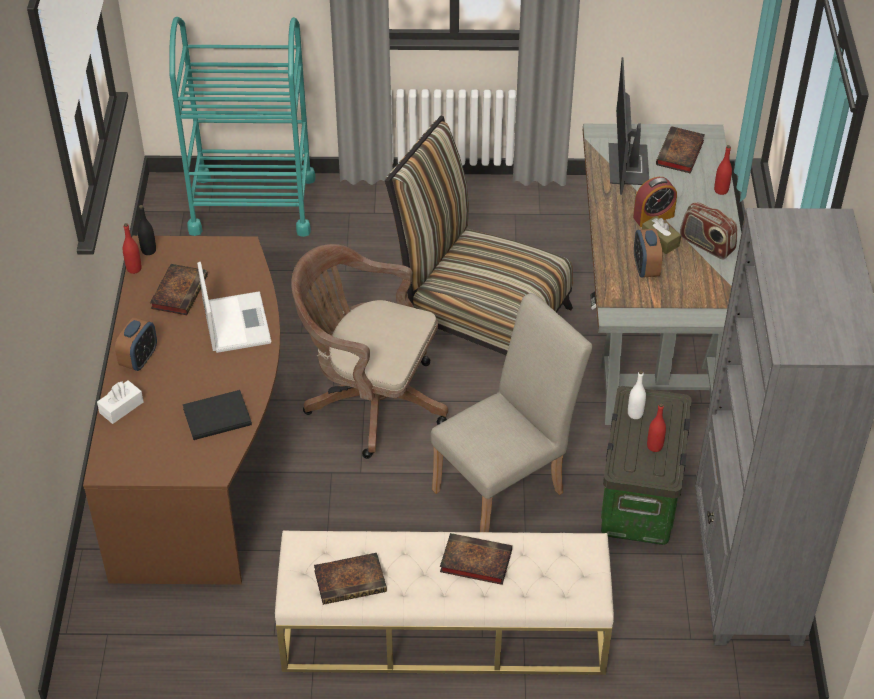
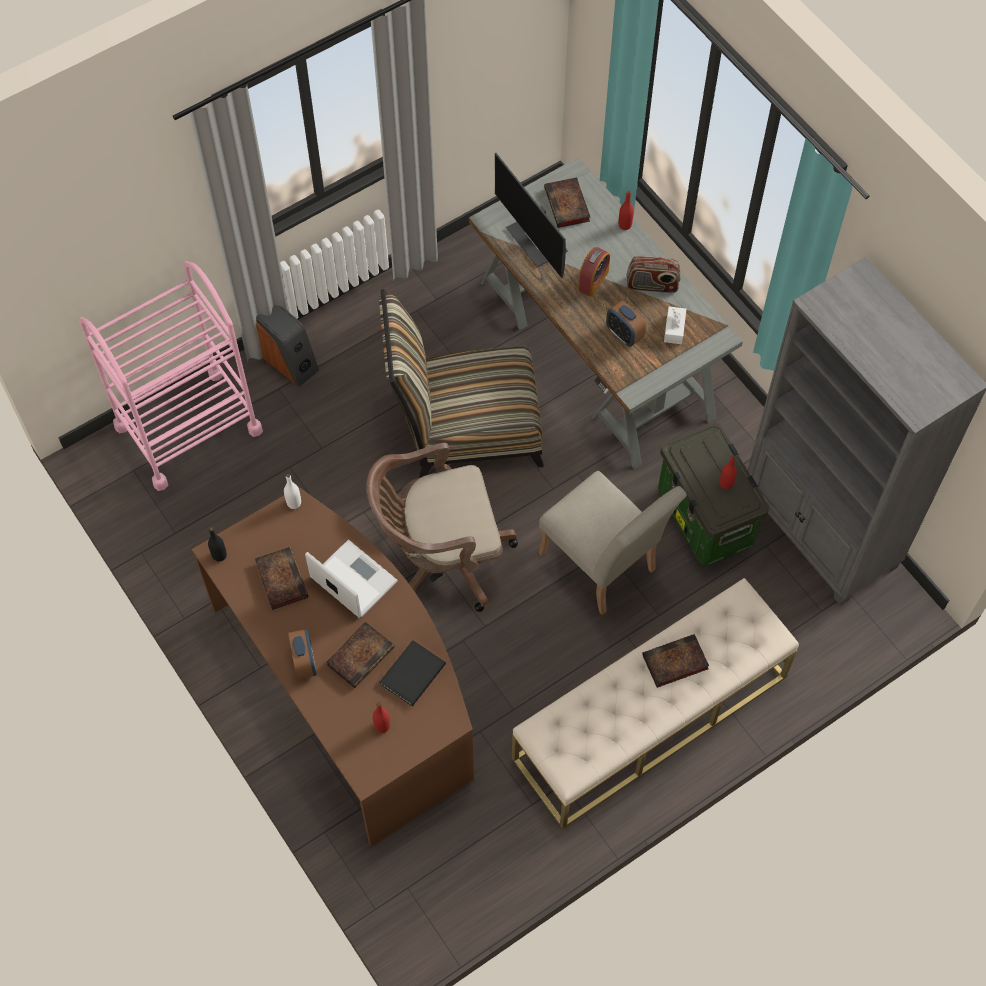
camera: 35 degrees left, 15 degrees up
white tissue box [97,380,144,424] -> white tissue box moved to [664,306,686,344]
red bottle [123,223,142,274] -> red bottle moved to [373,702,390,733]
turquoise cart [169,17,316,237] -> pink cart [79,261,263,491]
book [314,553,387,605] -> book moved to [326,622,394,688]
beige chair [431,293,593,532] -> beige chair turned 120 degrees clockwise [539,471,687,615]
white bottle [628,371,646,419] -> white bottle moved to [284,474,301,509]
brown tissue box [642,216,681,254] -> none
none -> speaker [256,305,319,387]

